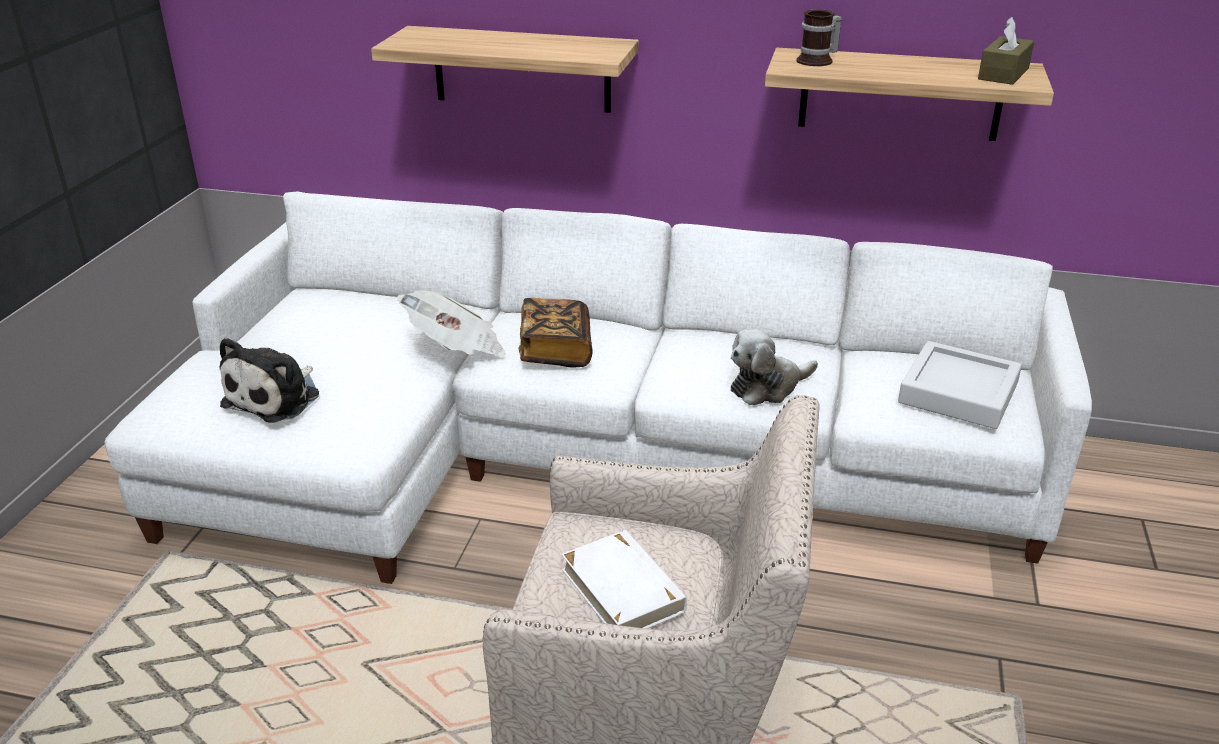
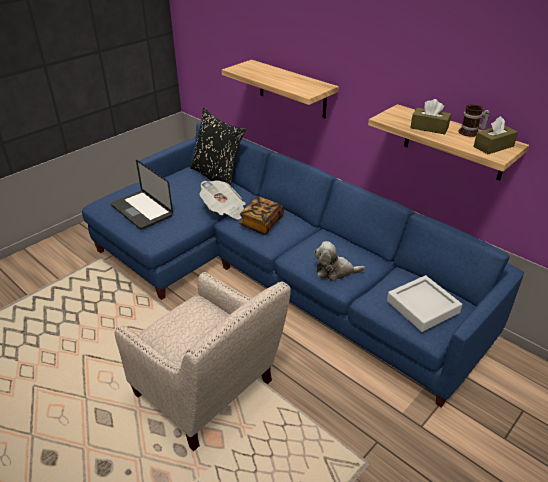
camera: 30 degrees right, 5 degrees up
white sofa [105,191,1092,584] -> blue sofa [82,123,524,407]
plush toy [220,337,319,423] -> laptop [111,160,173,230]
white book [561,530,687,629] -> none
mug [796,10,842,66] -> mug moved to [458,104,490,137]
none -> black pillow [190,108,246,186]
none -> brown tissue box [410,99,451,134]

